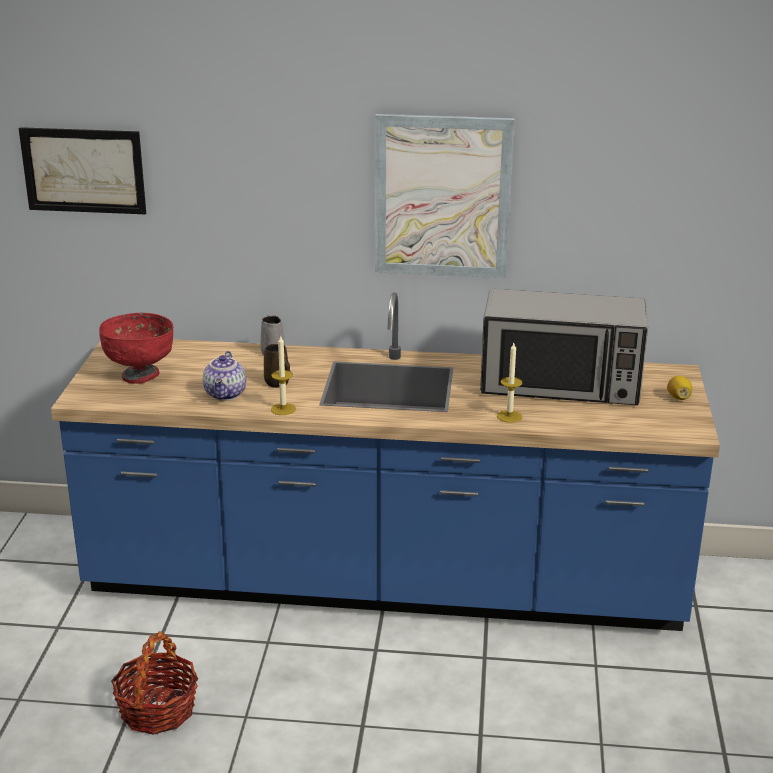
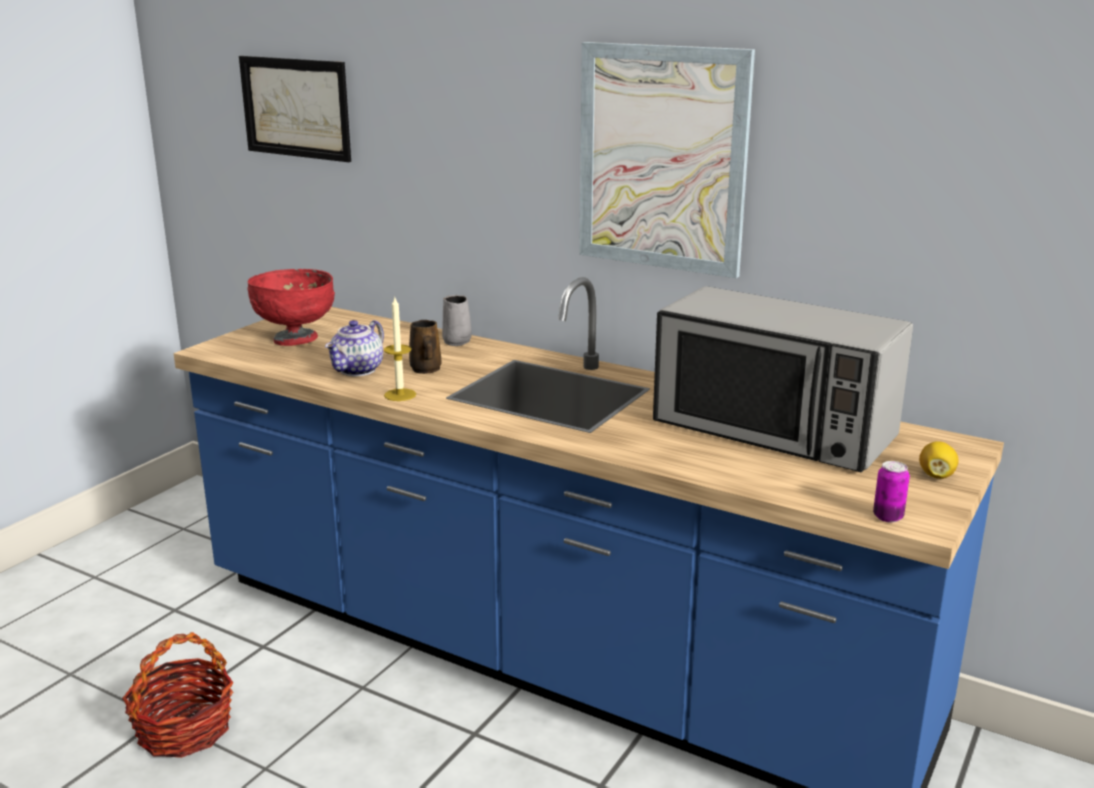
camera: 25 degrees right, 5 degrees down
candle [497,343,523,423] -> none
none -> can [873,461,910,523]

